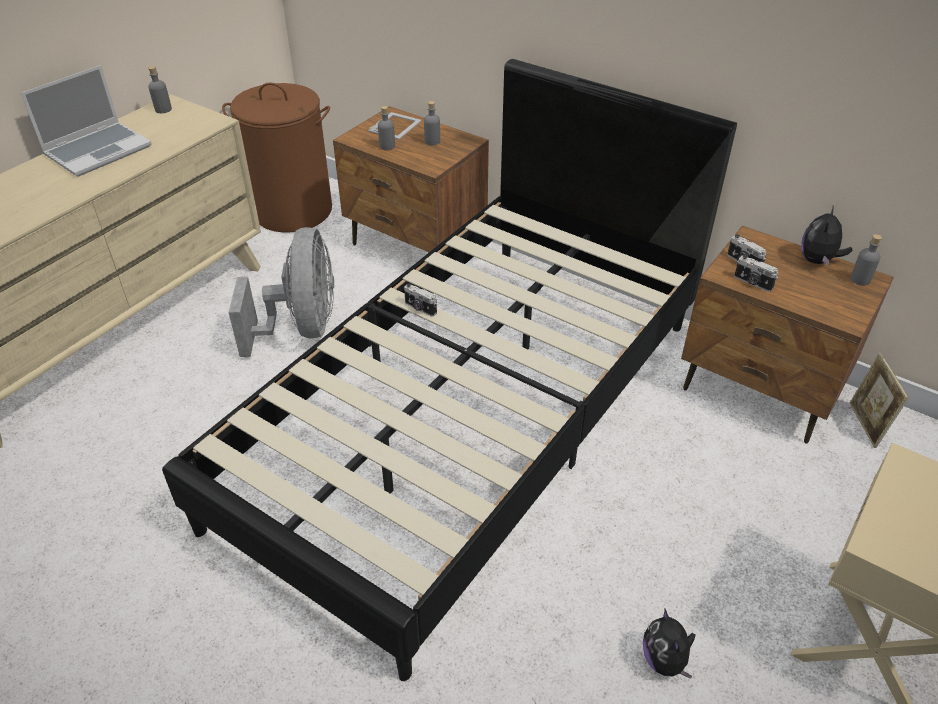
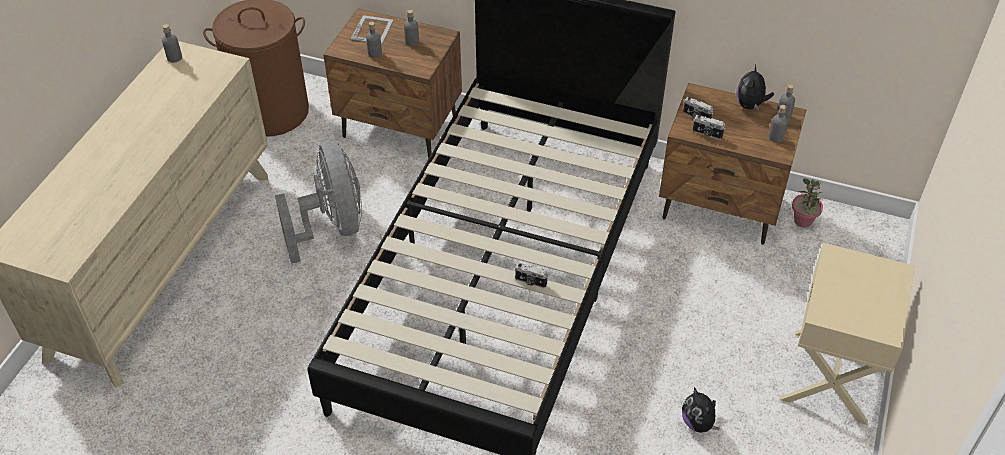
camera: 15 degrees left, 5 degrees up
laptop [21,65,152,177] -> none
camera [404,283,437,317] -> camera moved to [515,263,548,288]
picture frame [850,353,909,448] -> potted plant [792,178,823,228]
none -> grey bottle [769,105,788,143]

